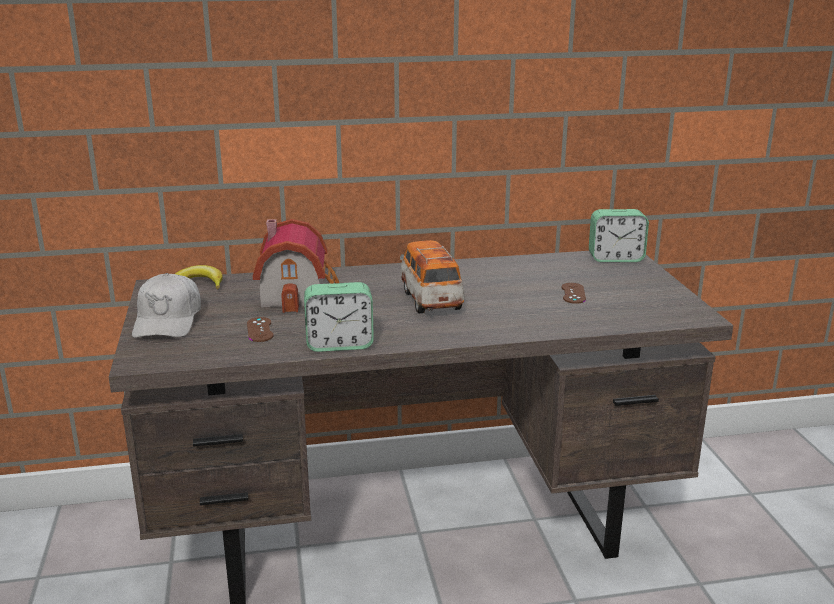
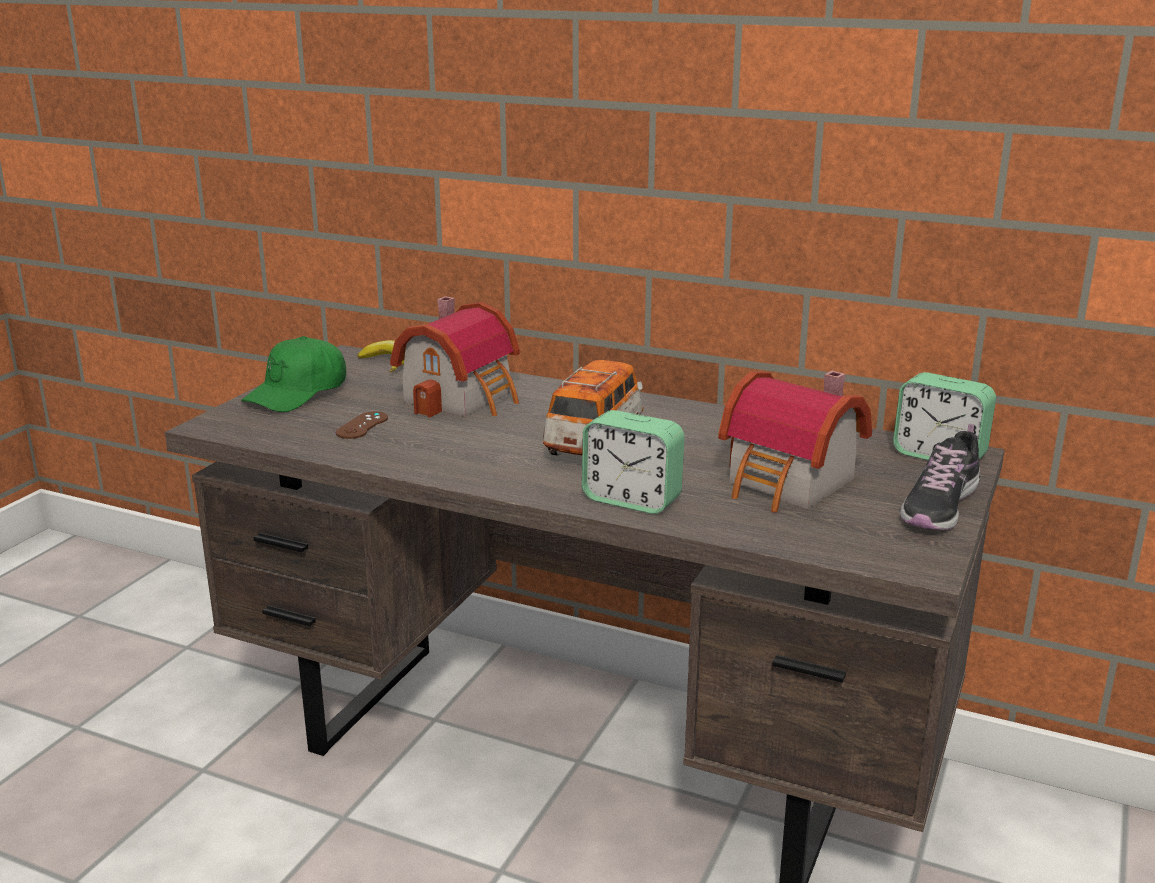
camera: 35 degrees right, 0 degrees up
white cap [132,273,201,338] -> green cap [241,336,346,412]
alarm clock [304,282,374,352] -> alarm clock moved to [582,410,685,514]
brown game controller [561,283,586,304] -> toy house [718,371,872,512]
none -> shoe [900,424,980,530]

